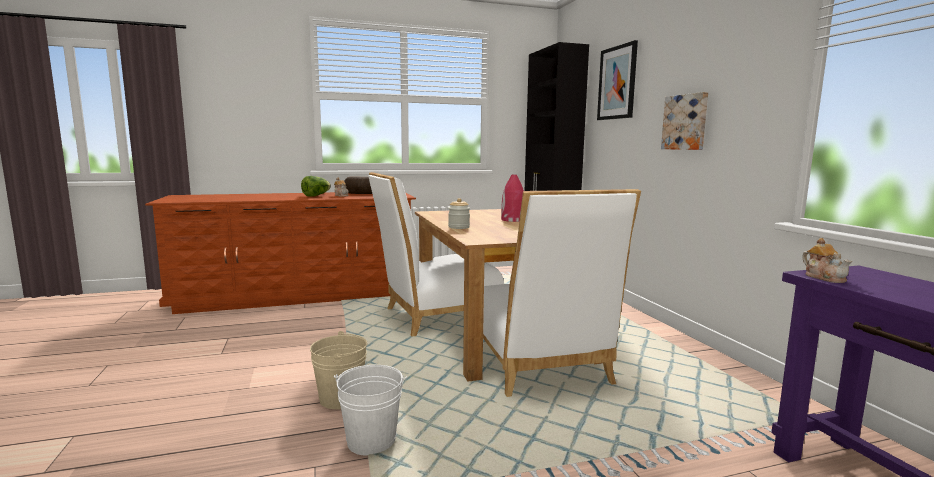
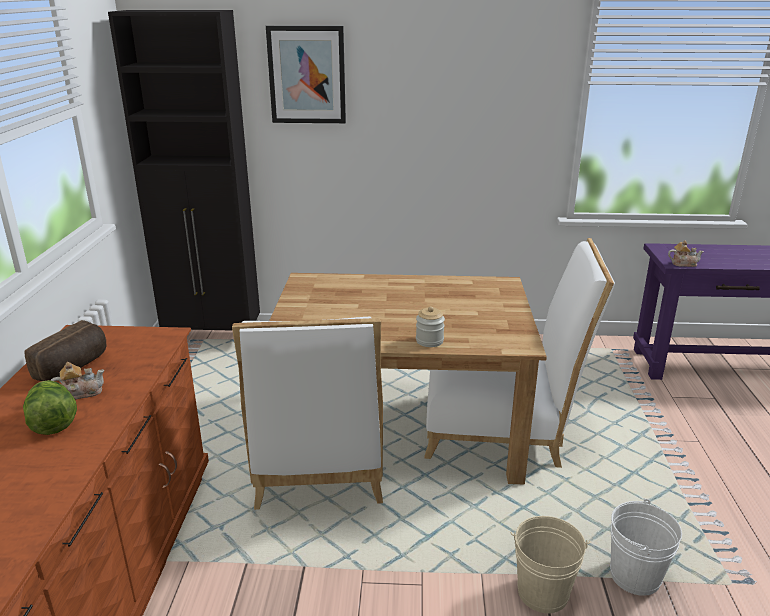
camera: 70 degrees left, 15 degrees up
red vase [501,174,524,222] -> none
picture [661,92,708,150] -> none

